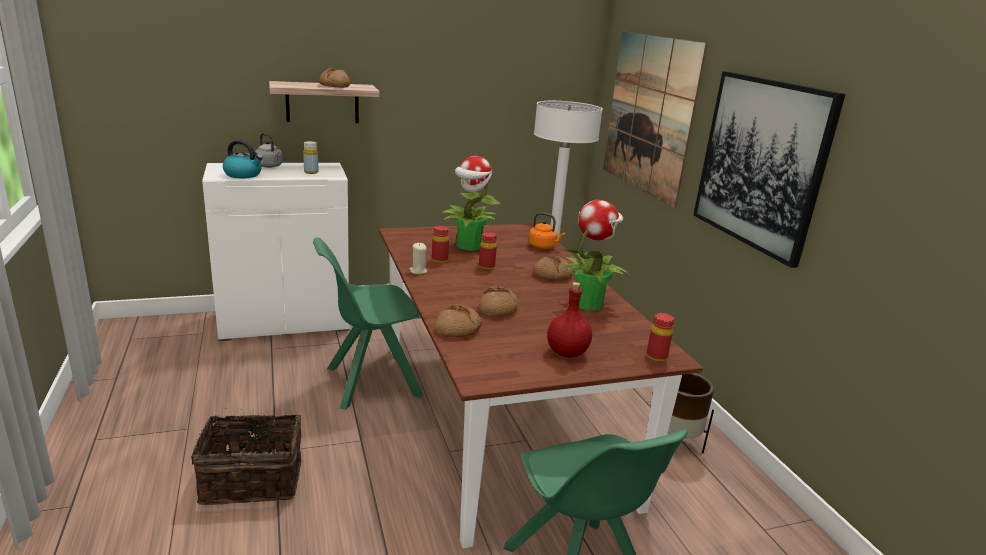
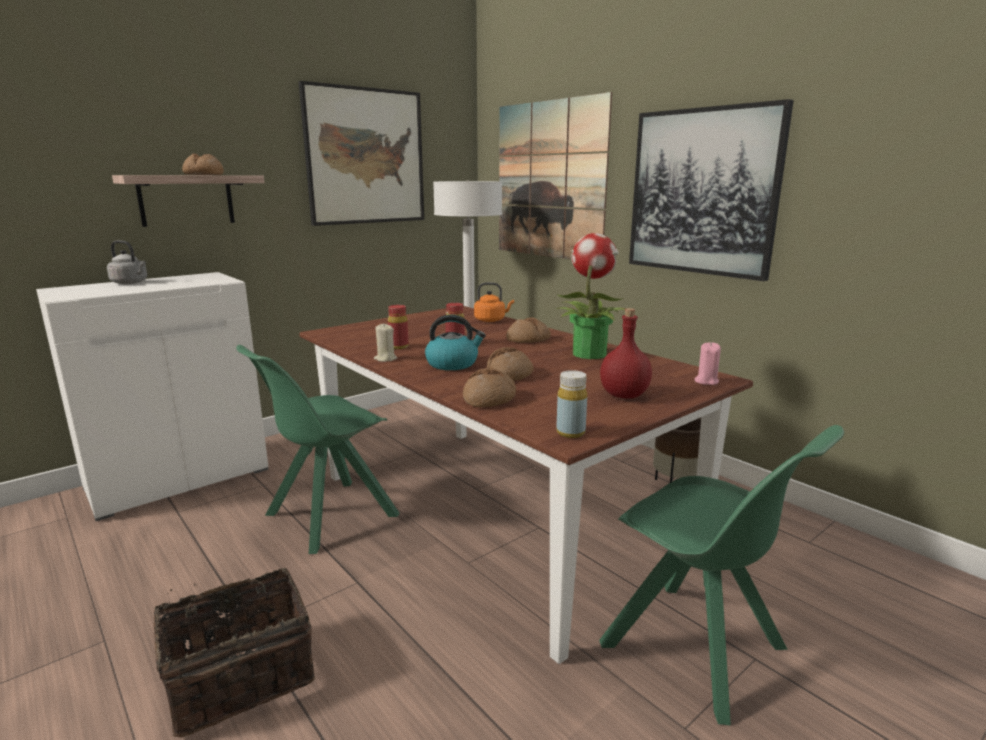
camera: 20 degrees left, 5 degrees down
kettle [223,140,263,178] -> kettle moved to [425,315,486,370]
yellow bottle [303,141,318,174] -> yellow bottle moved to [556,370,587,438]
potted plant [442,156,500,251] -> none
red bottle [646,313,674,362] -> pink candle [694,342,721,385]
none -> picture [299,81,424,226]

